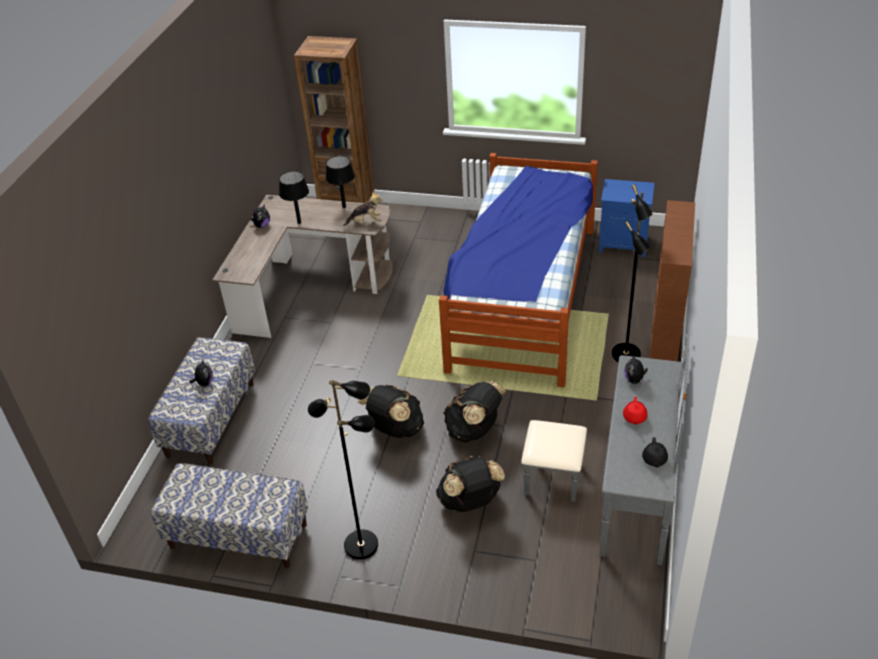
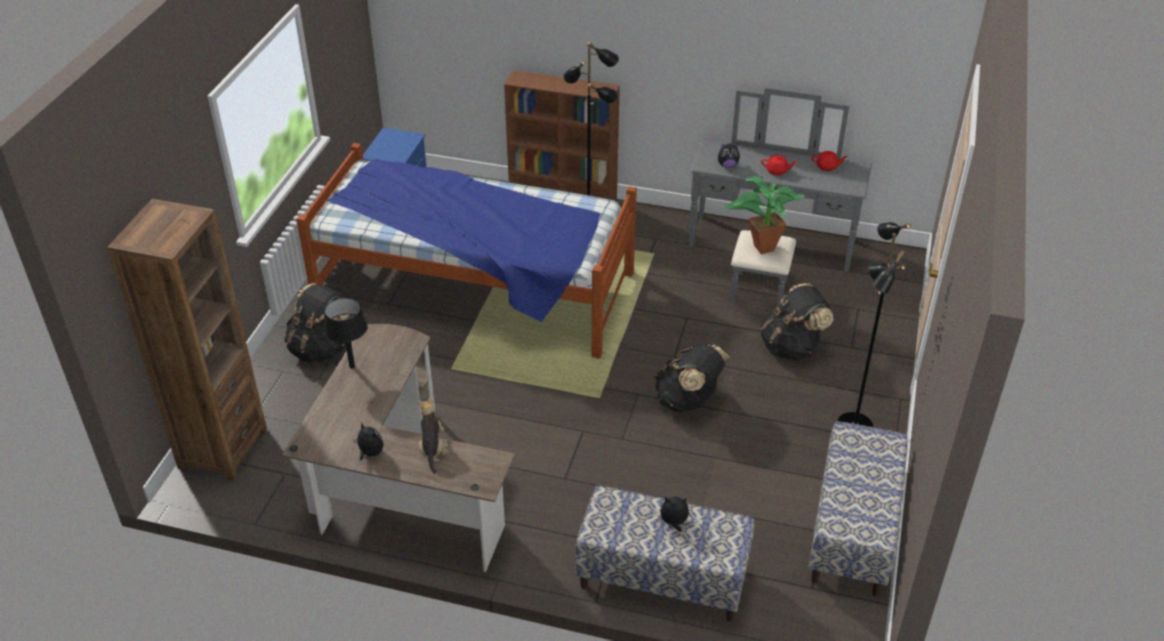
camera: 90 degrees left, 0 degrees up
black table lamp [279,171,309,224] -> none
plush toy [343,191,382,226] -> plush toy moved to [419,397,448,474]
black backpack [443,381,506,442] -> black backpack moved to [285,283,350,363]
black teapot [642,437,668,467] -> red teapot [811,151,848,171]
none -> potted plant [723,176,805,254]

